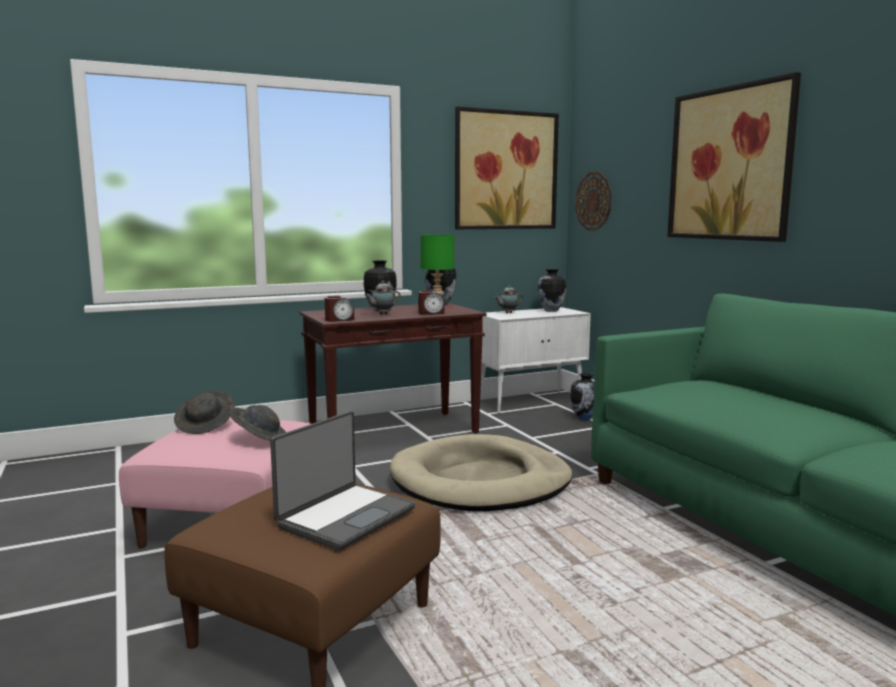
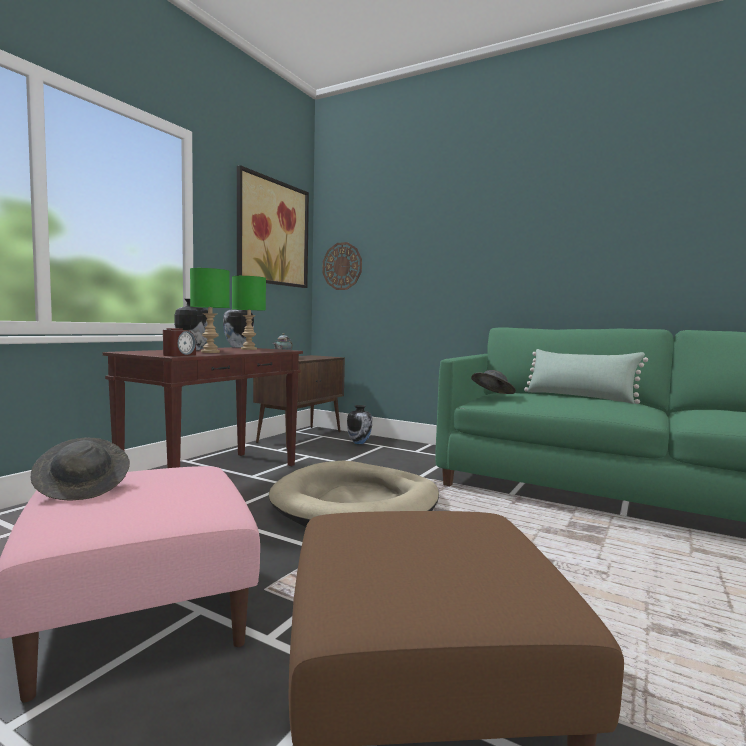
camera: 35 degrees left, 5 degrees down
grey hat [229,405,286,441] -> grey hat moved to [471,370,516,394]
laptop [270,411,415,550] -> none
teapot [364,281,401,315] -> green table lamp [190,268,230,353]
alarm clock [418,290,445,314] -> none
white cabinet [480,307,591,414] -> brown cabinet [253,355,345,448]
vase [538,269,566,312] -> none
picture [667,72,801,242] -> none
none -> green pillow [524,349,648,404]

